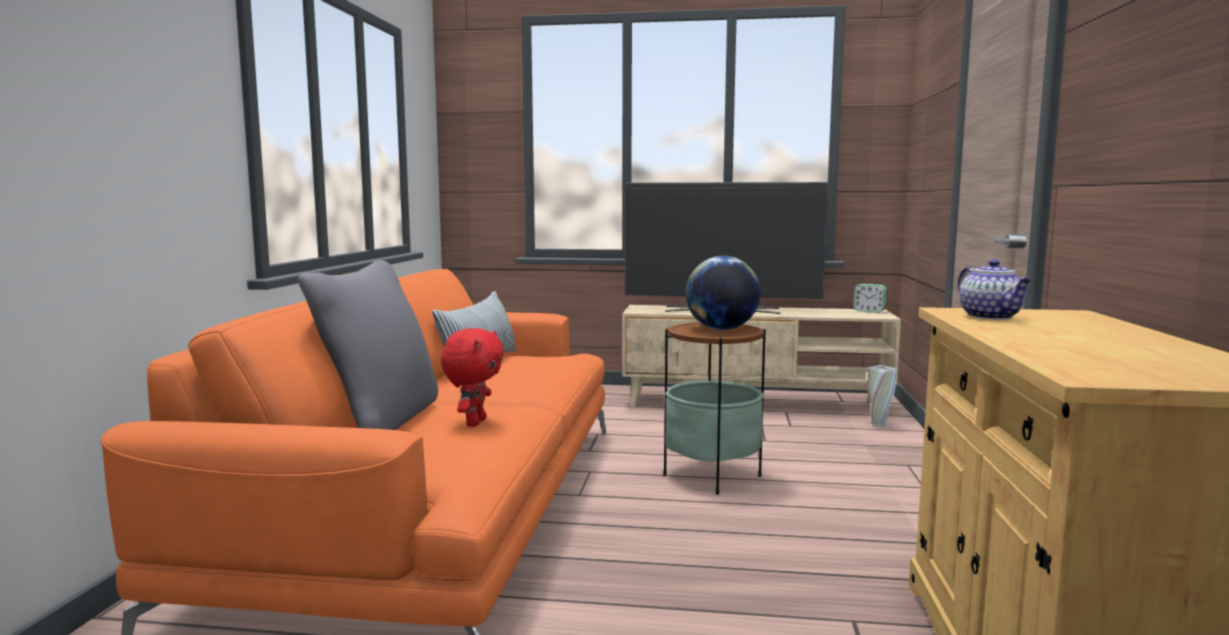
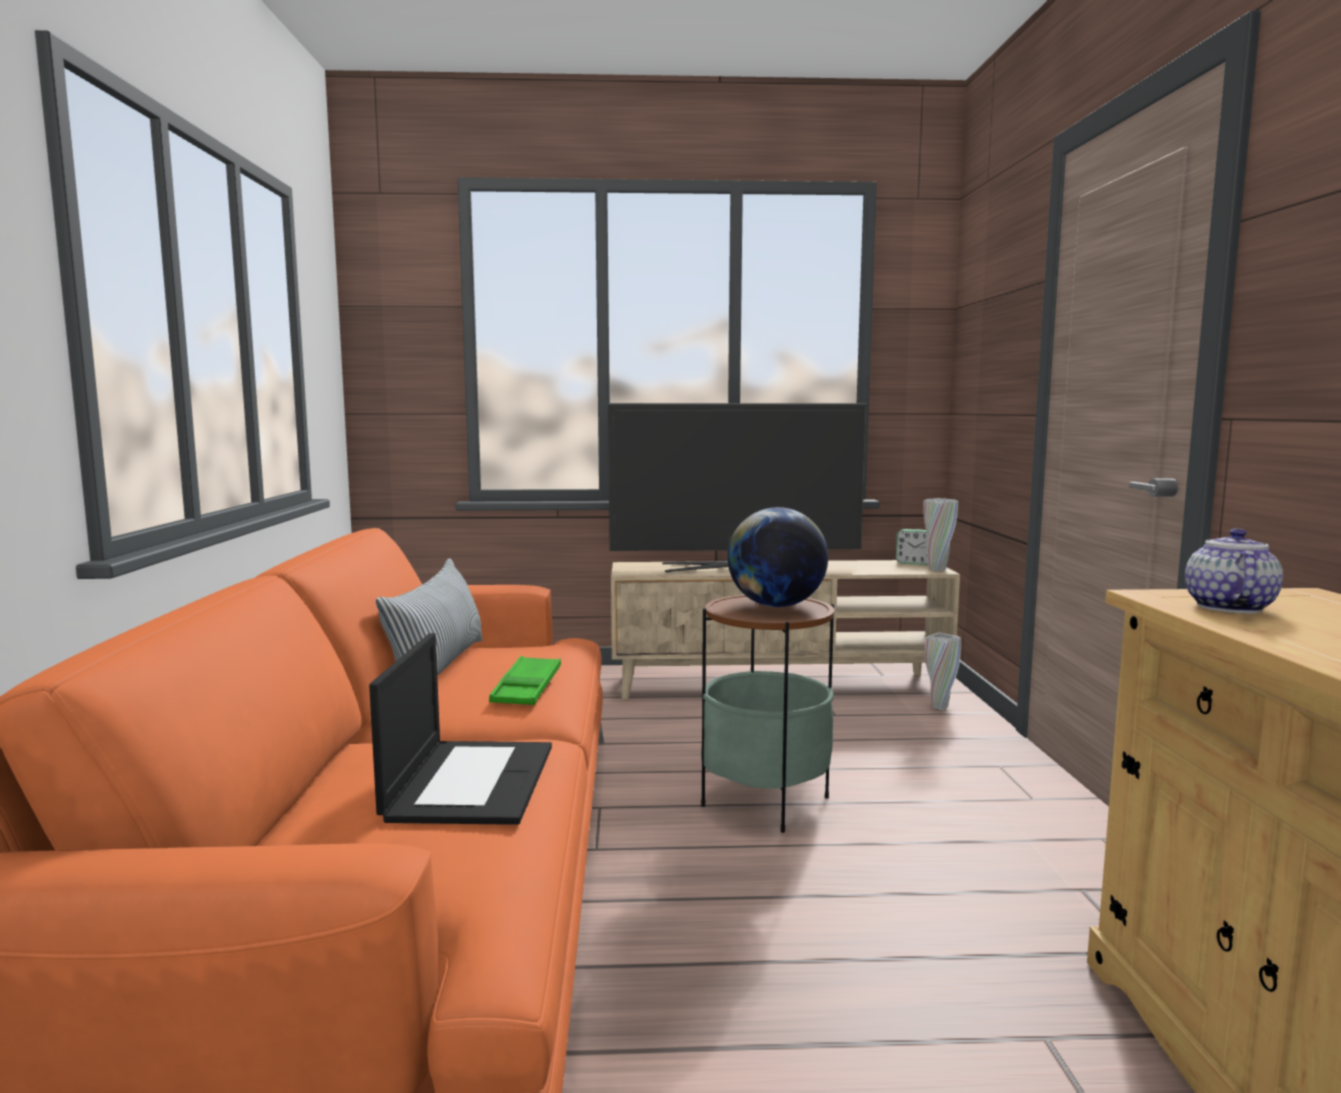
camera: 10 degrees left, 0 degrees up
grey pillow [298,260,438,430] -> none
red plush toy [441,328,504,427] -> laptop [369,633,552,825]
teapot [958,259,1032,320] -> teapot turned 135 degrees counterclockwise [1185,528,1283,613]
none -> green tray [489,656,561,705]
none -> white vase [923,498,958,571]

